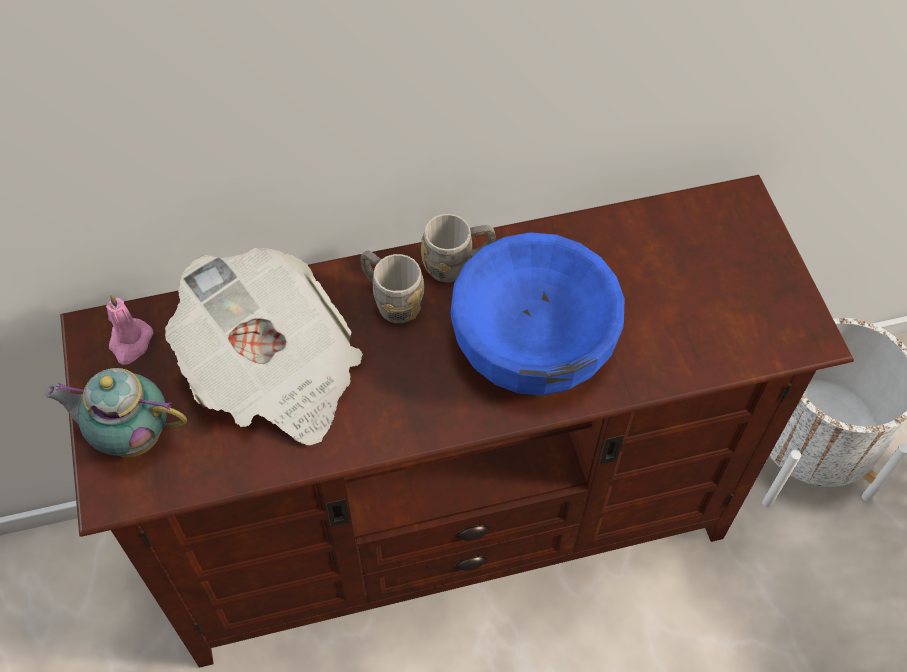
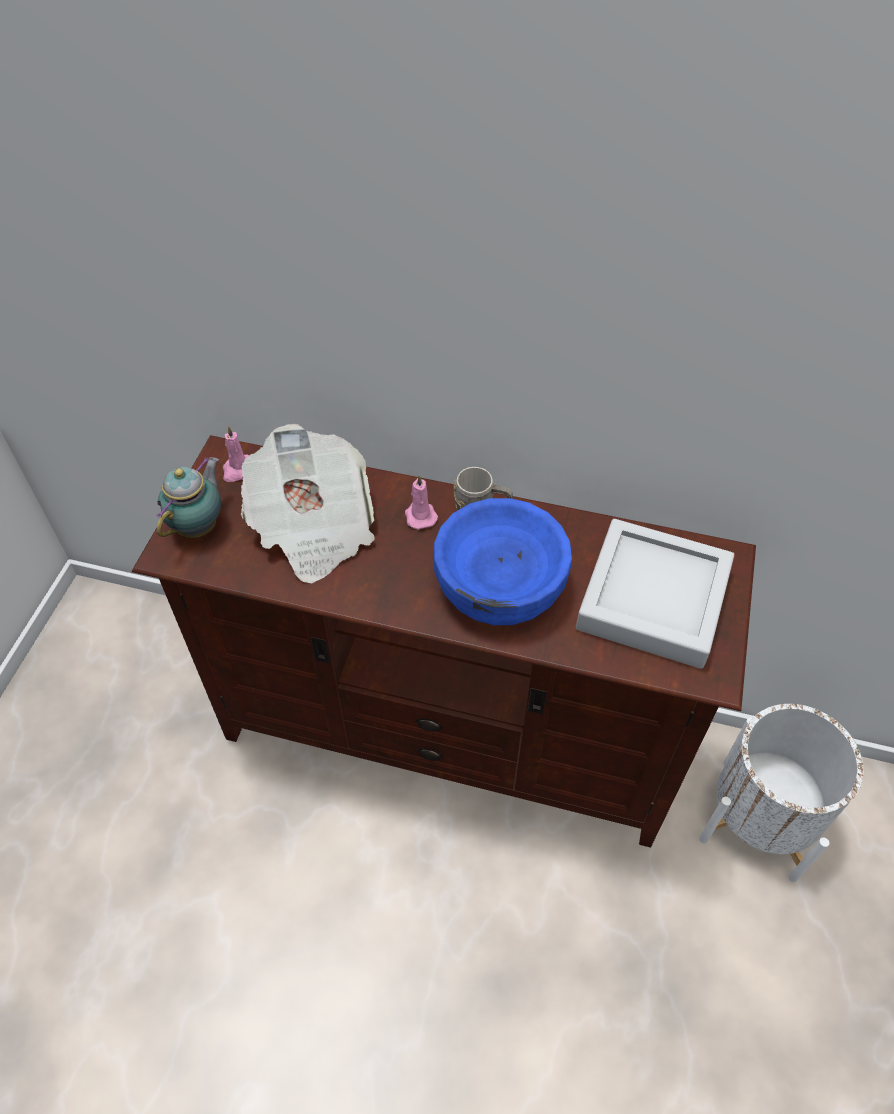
camera: 30 degrees right, 5 degrees down
teapot [45,368,187,458] -> teapot turned 75 degrees clockwise [156,457,221,538]
grey mug [360,251,424,323] -> pink candle [405,475,438,530]
none -> grey tray [576,519,734,669]

